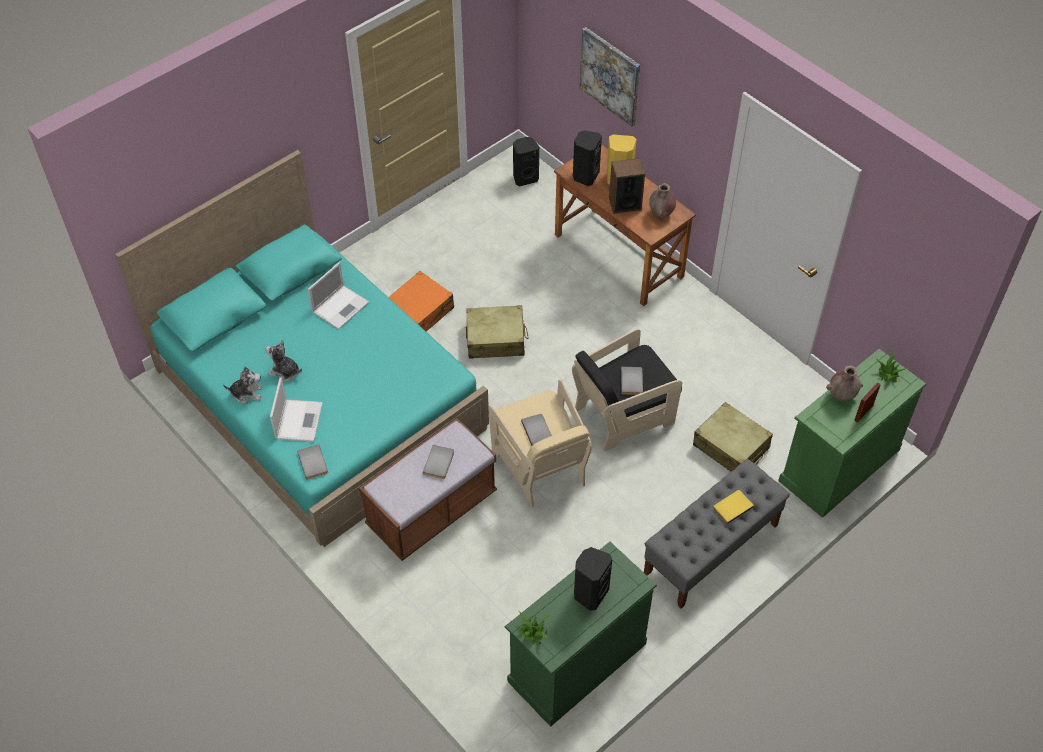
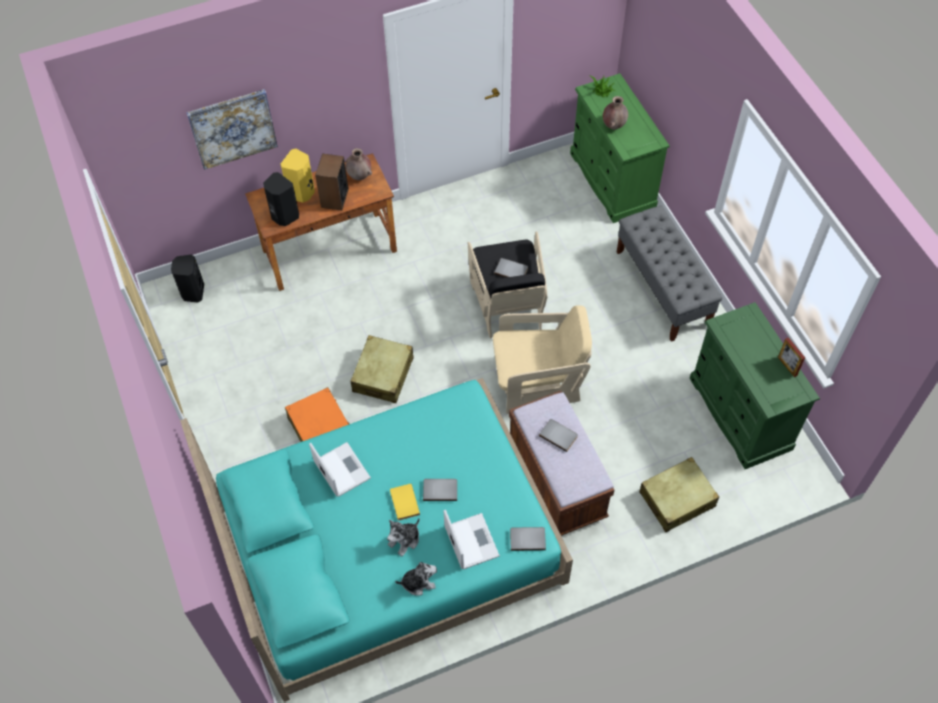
camera: 70 degrees left, 5 degrees up
plush toy [223,366,262,404] -> plush toy turned 60 degrees clockwise [395,562,437,596]
laptop [270,378,323,442] -> laptop turned 45 degrees clockwise [444,510,500,569]
potted plant [518,611,550,644] -> none
grey book [521,414,552,446] -> grey book moved to [423,479,457,501]
black speaker [574,547,612,611] -> none
beige suitcase [693,402,773,471] -> beige suitcase moved to [639,457,719,532]
yellow book [713,490,754,524] -> yellow book moved to [390,484,420,520]
picture frame [854,382,881,423] -> picture frame moved to [778,337,805,377]

